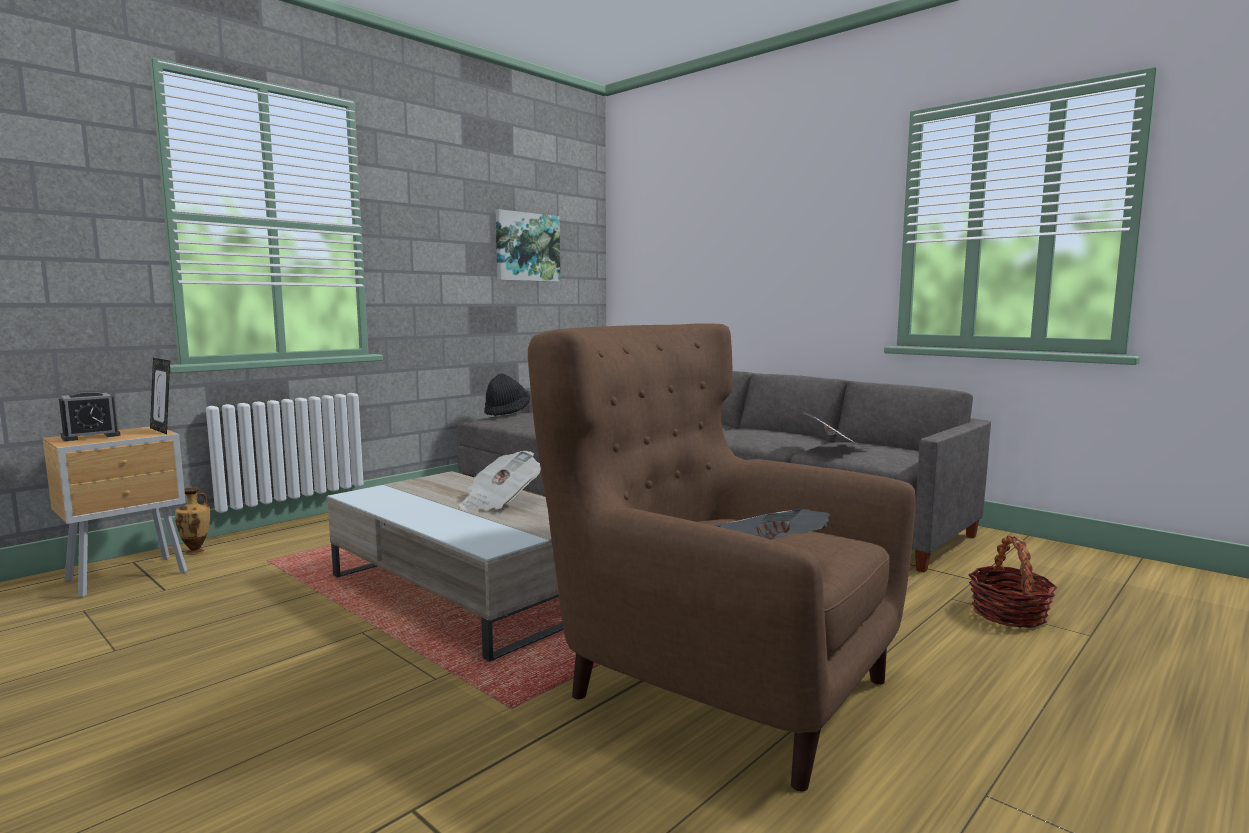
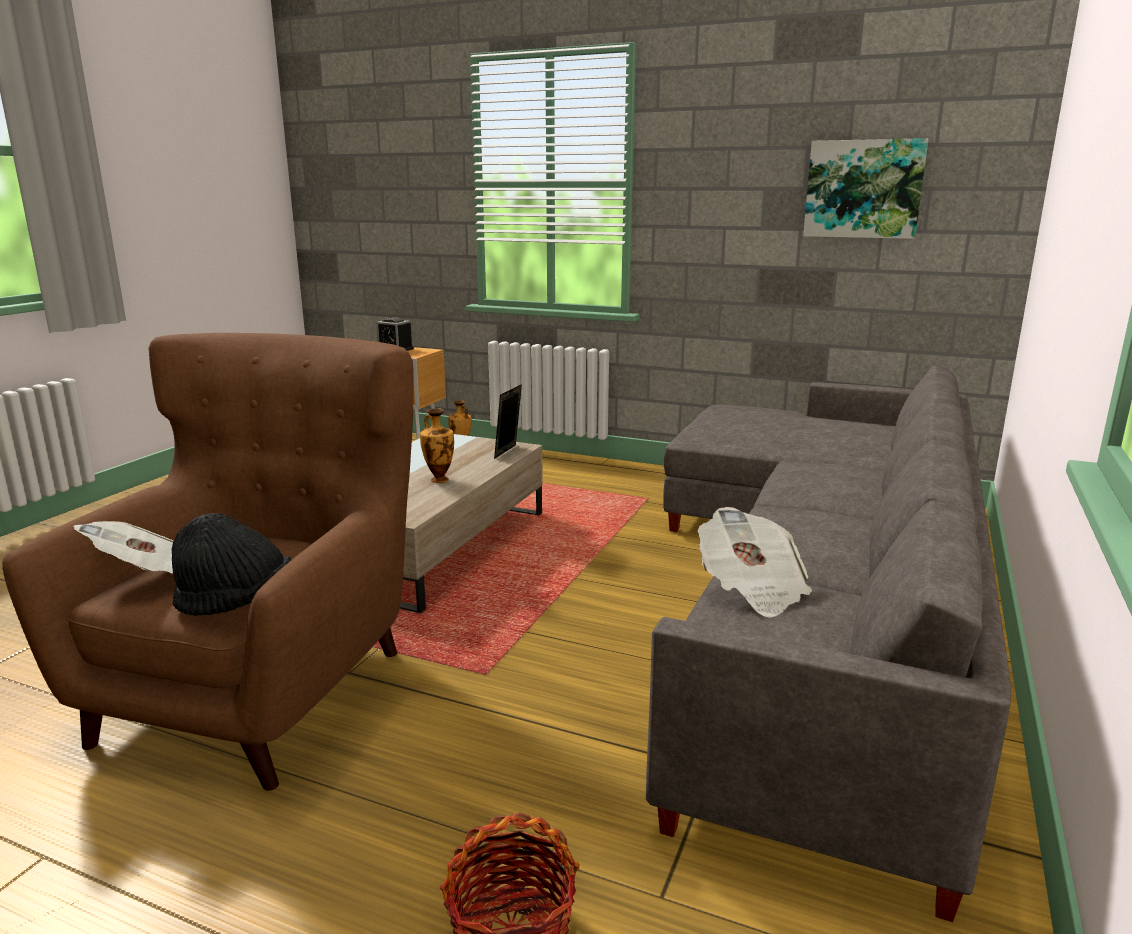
camera: 70 degrees right, 10 degrees up
picture frame [150,358,170,434] -> picture frame moved to [494,384,522,459]
newspaper [459,451,541,511] -> vase [420,408,454,483]
black hat [484,373,530,416] -> black hat moved to [172,513,292,616]

